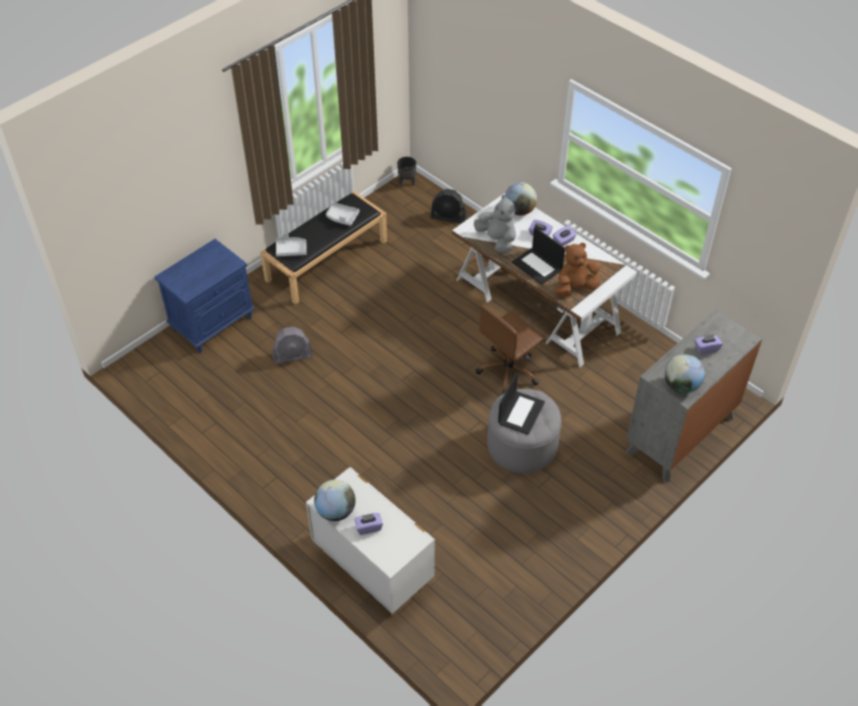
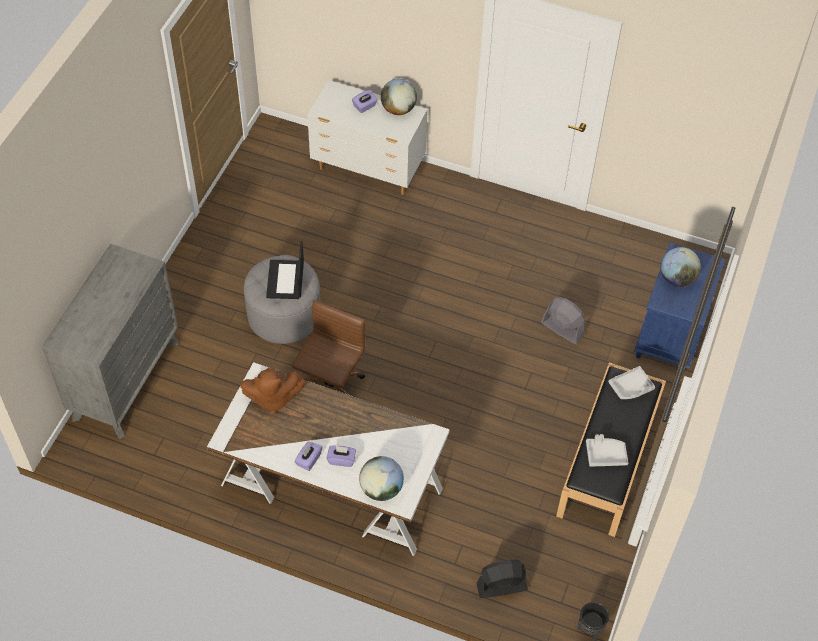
camera: 155 degrees right, 5 degrees up
grey fan [273,327,313,364] -> grey fan turned 75 degrees clockwise [541,297,585,344]
grey plush toy [474,195,516,253] -> none
laptop [512,227,565,285] -> none
brown plush toy [556,243,600,296] -> brown plush toy turned 45 degrees clockwise [240,368,305,414]
globe [664,354,705,393] -> globe moved to [660,247,701,287]
purple tissue box [695,334,723,355] -> none

